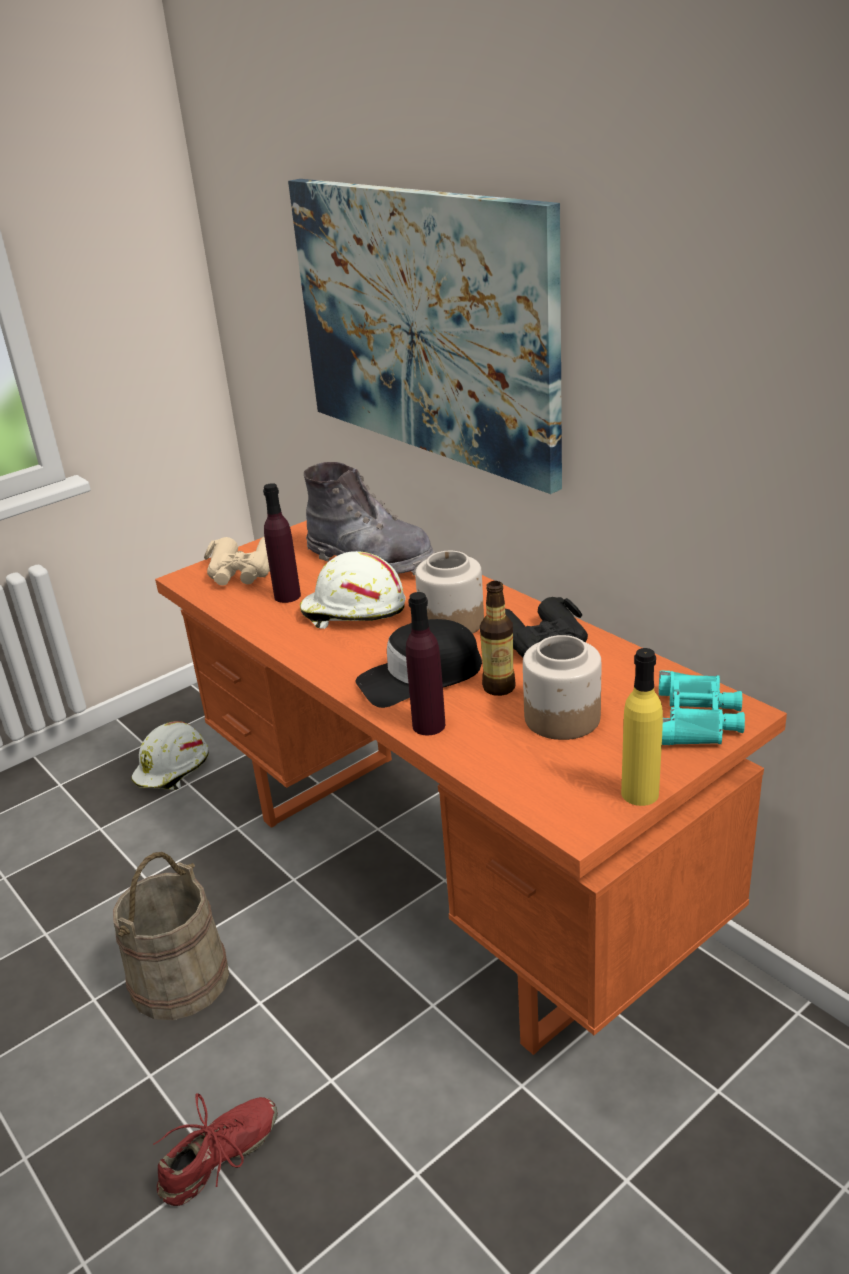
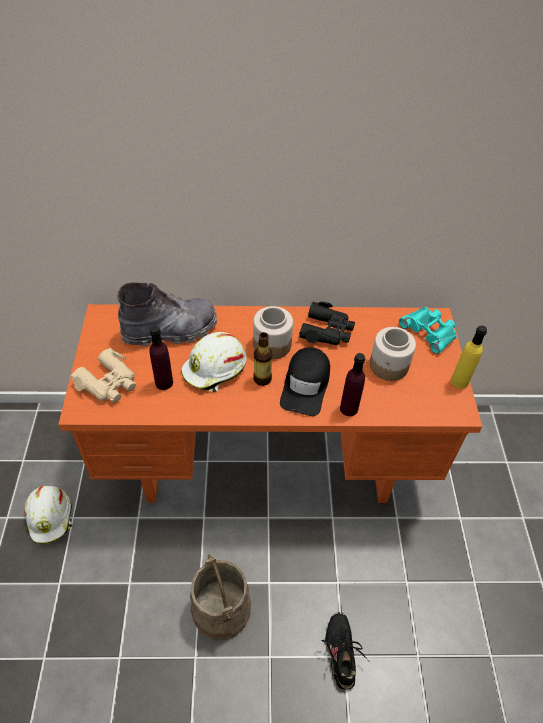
camera: 55 degrees left, 20 degrees up
red shoe [153,1093,278,1206] -> black shoe [321,612,370,690]
picture [288,179,562,494] -> none
bottle [480,581,515,696] -> bottle moved to [253,332,272,386]

